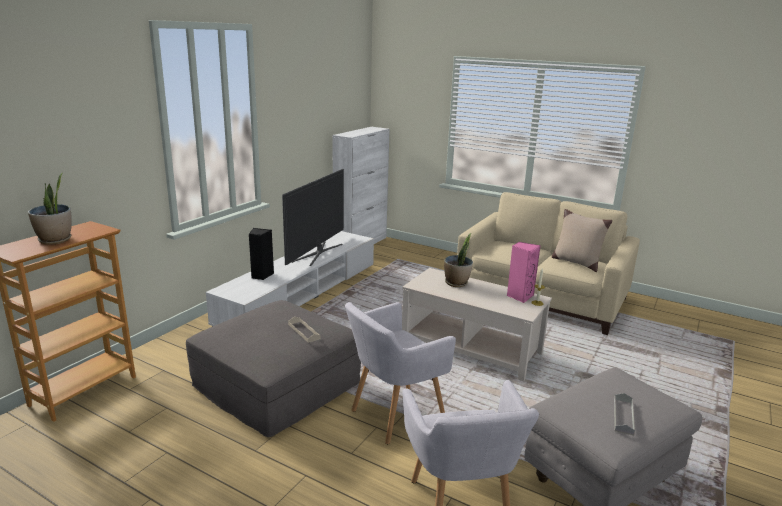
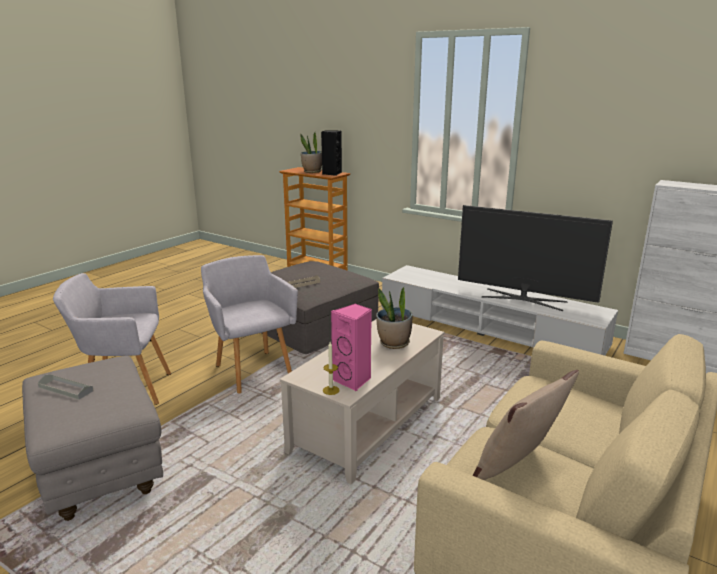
camera: 95 degrees right, 0 degrees up
black speaker [249,228,274,280] -> black speaker moved to [321,131,342,176]

